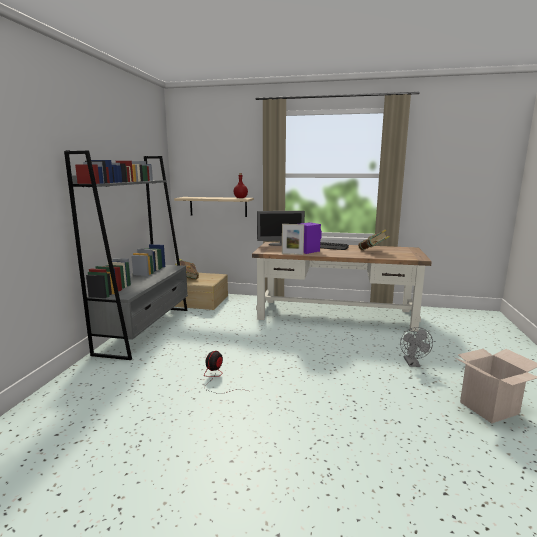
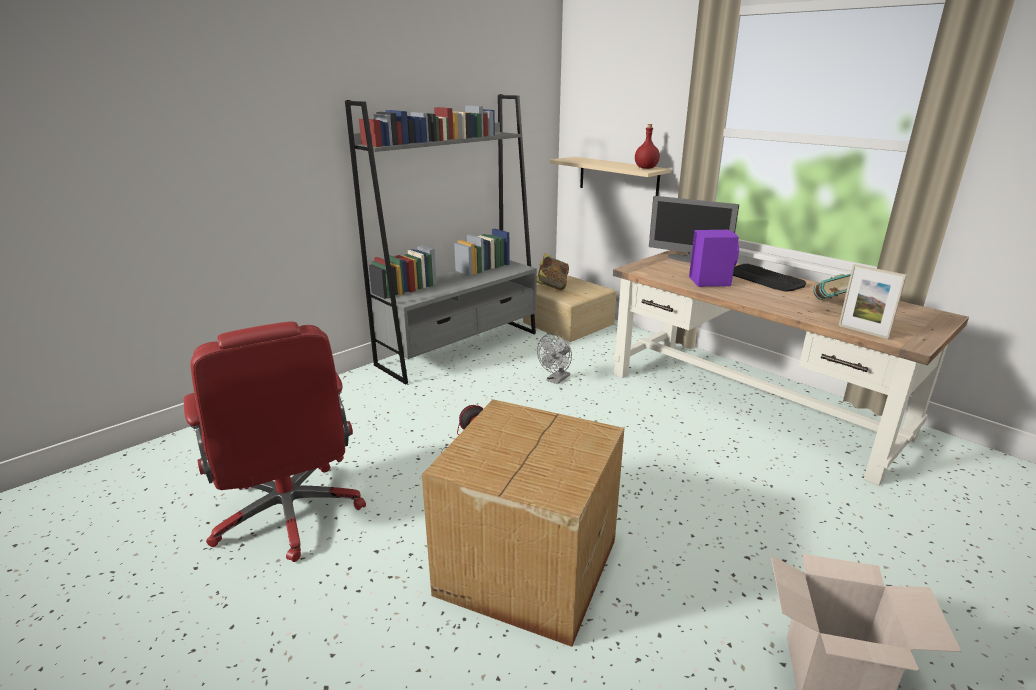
camera: 35 degrees right, 10 degrees up
picture frame [282,224,304,255] -> picture frame moved to [838,264,907,339]
grey fan [400,327,433,367] -> grey fan moved to [537,333,572,384]
none -> red office chair [184,321,366,562]
none -> cardboard box [422,399,624,647]

